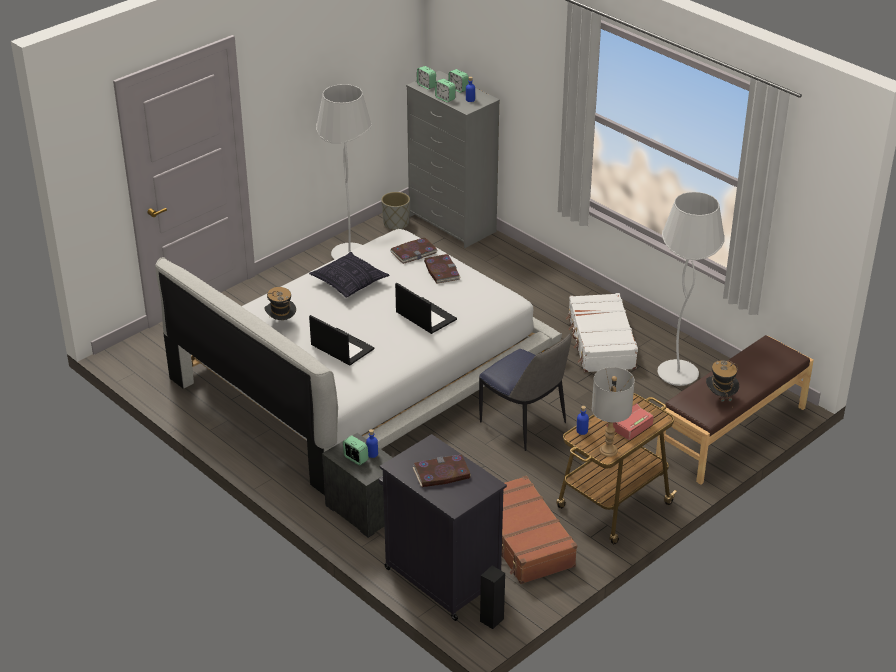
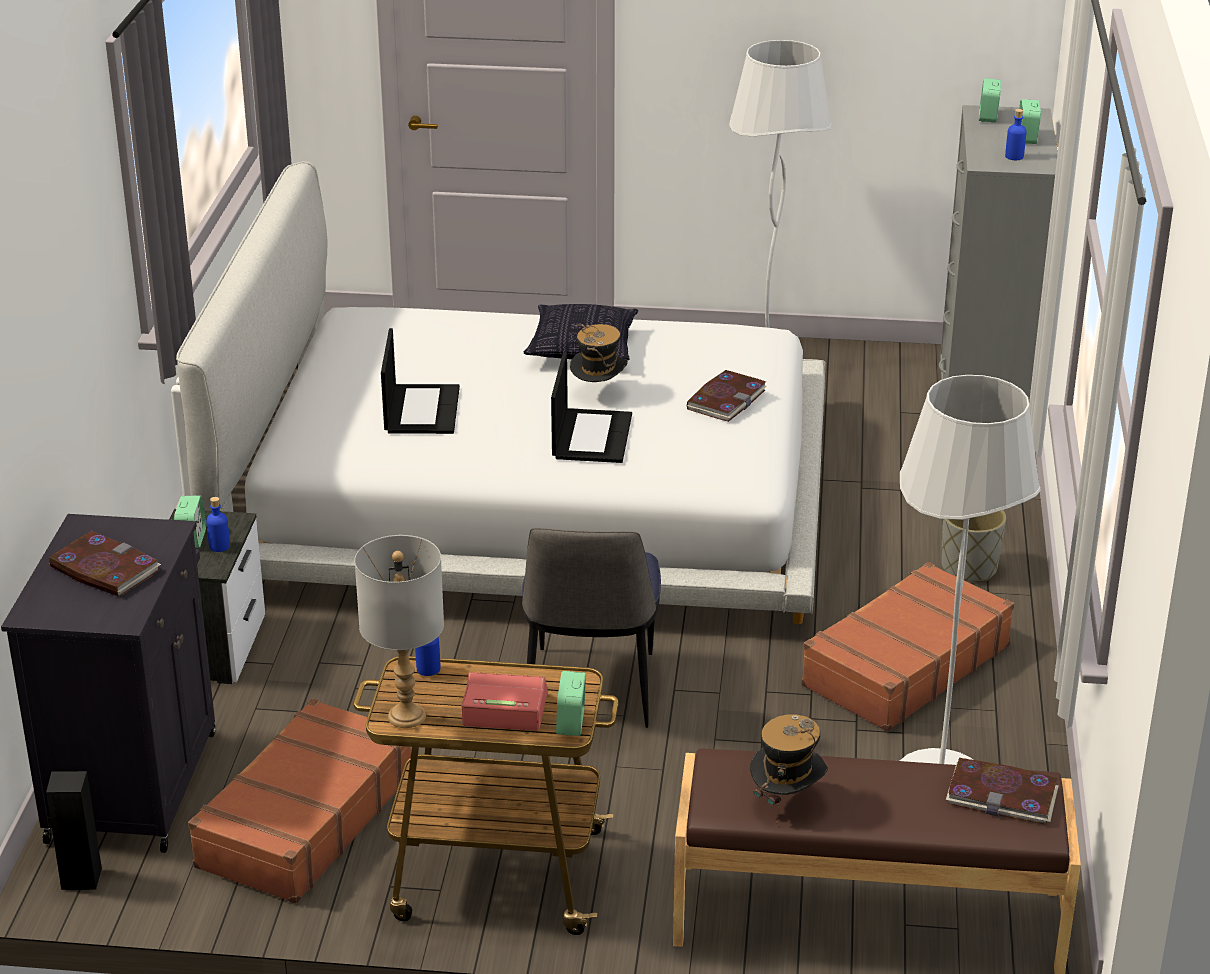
camera: 50 degrees right, 5 degrees down
hat [264,287,296,320] -> hat moved to [570,324,628,382]
grey planter [381,192,410,230] -> grey planter moved to [941,510,1006,582]
book [391,238,437,264] -> book moved to [946,758,1059,825]
alarm clock [435,79,456,102] -> alarm clock moved to [556,671,586,736]
white suitcase [566,293,638,372] -> brown suitcase [801,562,1014,732]

